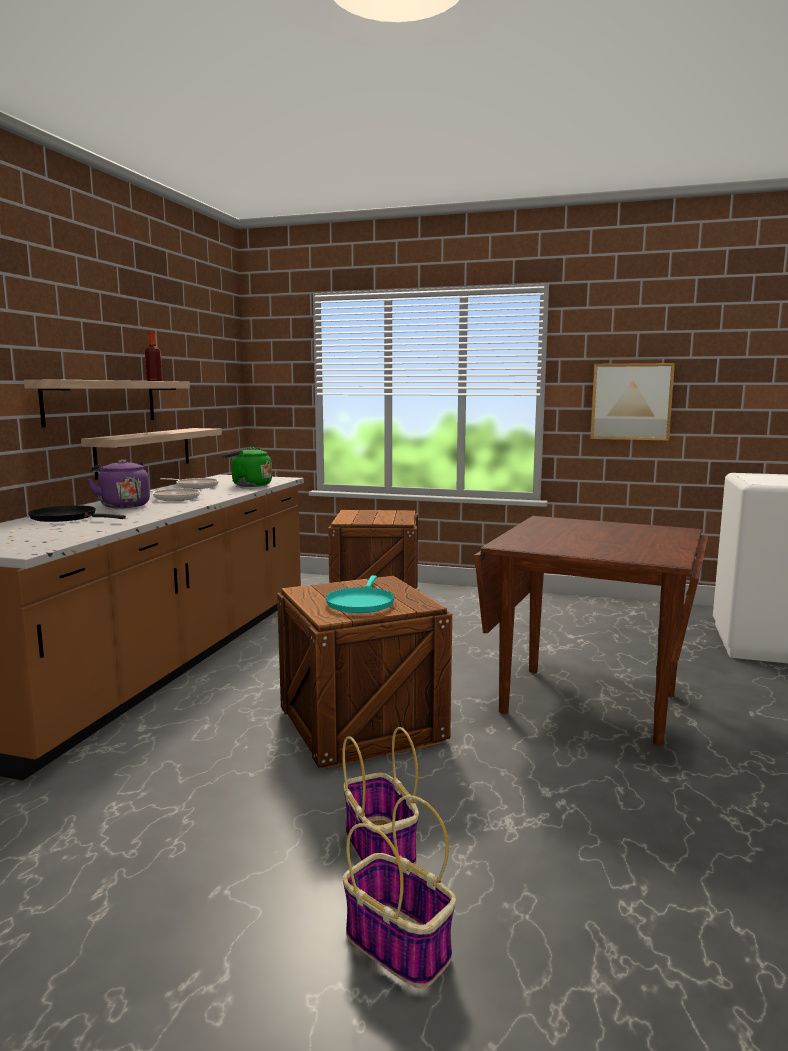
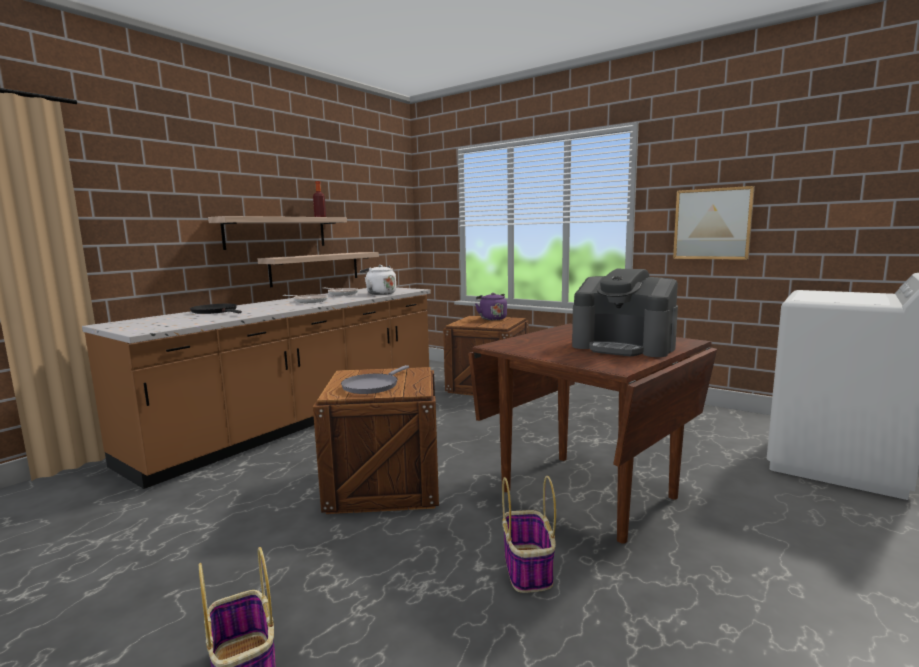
camera: 20 degrees right, 0 degrees up
purple kettle [87,459,150,508] -> purple kettle moved to [475,293,507,320]
green kettle [223,447,272,487] -> white kettle [360,265,396,295]
turquoise frying pan [325,575,395,613] -> grey frying pan [341,365,409,394]
basket [342,727,419,865] -> basket moved to [502,476,556,593]
none -> coffee machine [572,269,678,357]

